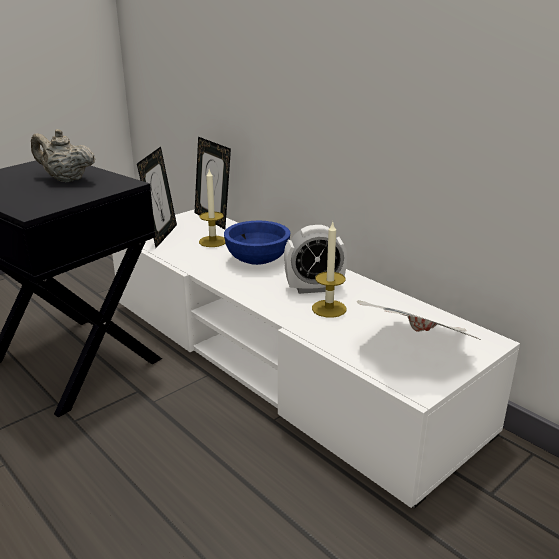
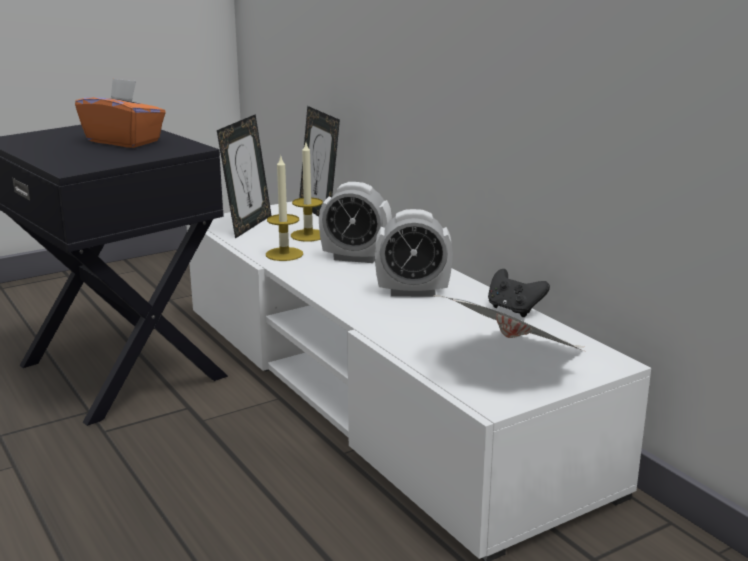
camera: 10 degrees right, 5 degrees down
beige teapot [31,129,96,183] -> orange tissue box [75,78,166,148]
blue bowl [224,221,290,265] -> alarm clock [319,182,392,263]
candle [312,222,346,318] -> candle moved to [266,157,303,261]
none -> black game controller [488,269,550,317]

